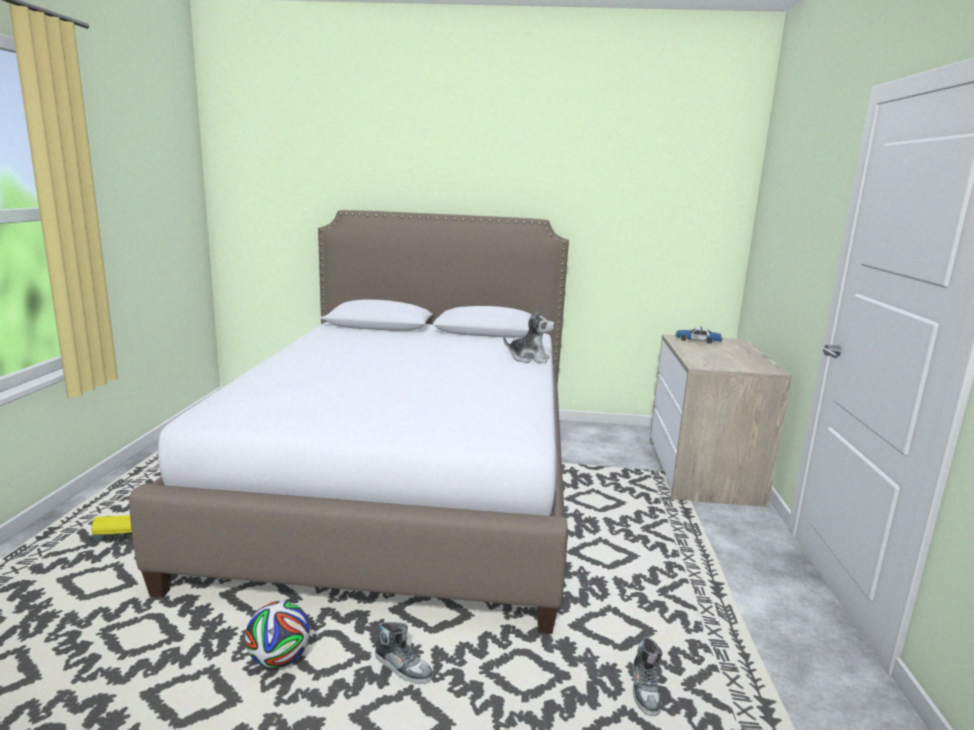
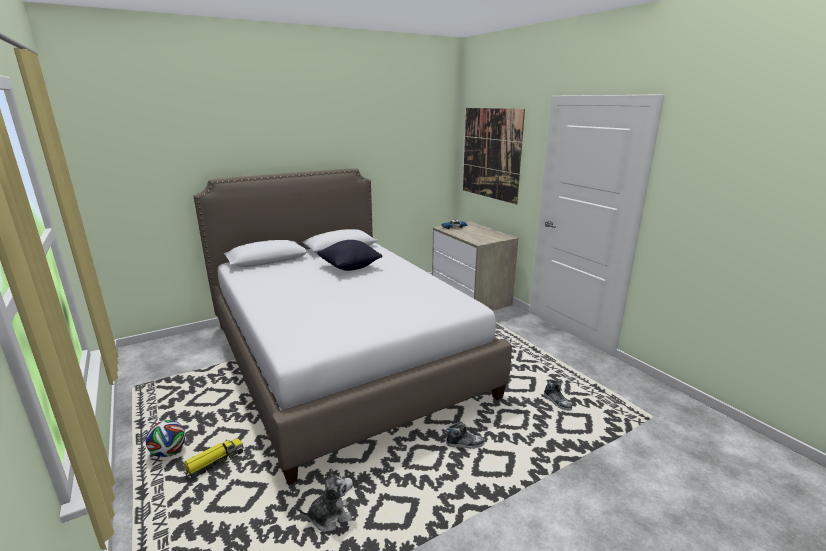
camera: 35 degrees left, 5 degrees up
football [245,601,310,668] -> football moved to [146,420,185,457]
plush toy [503,306,555,363] -> plush toy moved to [299,469,353,531]
none -> black pillow [317,240,383,271]
none -> picture [463,108,525,204]

